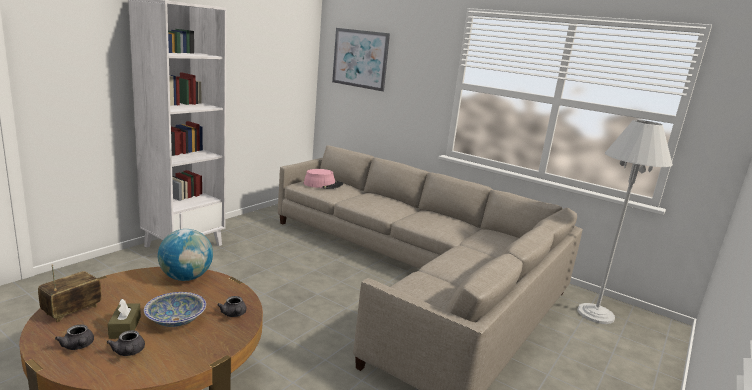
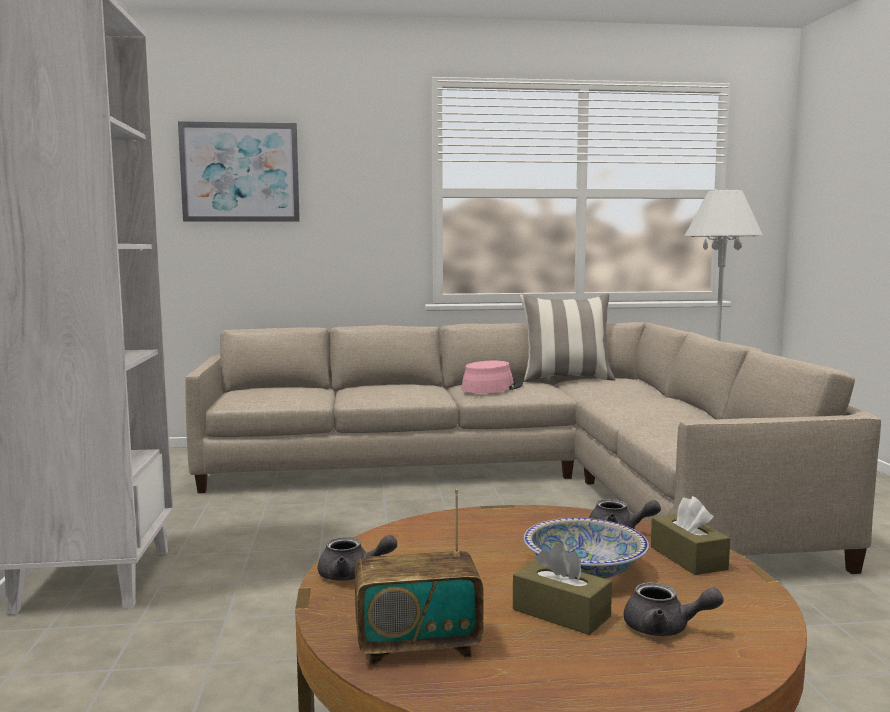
camera: 40 degrees left, 10 degrees down
radio [38,265,102,322] -> radio turned 90 degrees counterclockwise [355,489,484,666]
grey teapot [55,325,94,350] -> grey teapot moved to [318,535,397,581]
globe [158,229,213,281] -> none
pink hat [304,169,343,189] -> pink hat moved to [461,361,523,393]
none -> pillow [520,293,615,382]
none -> brown tissue box [651,496,730,575]

